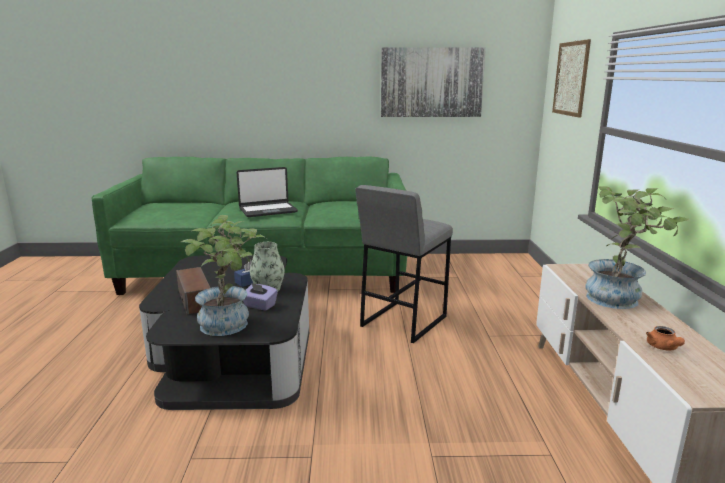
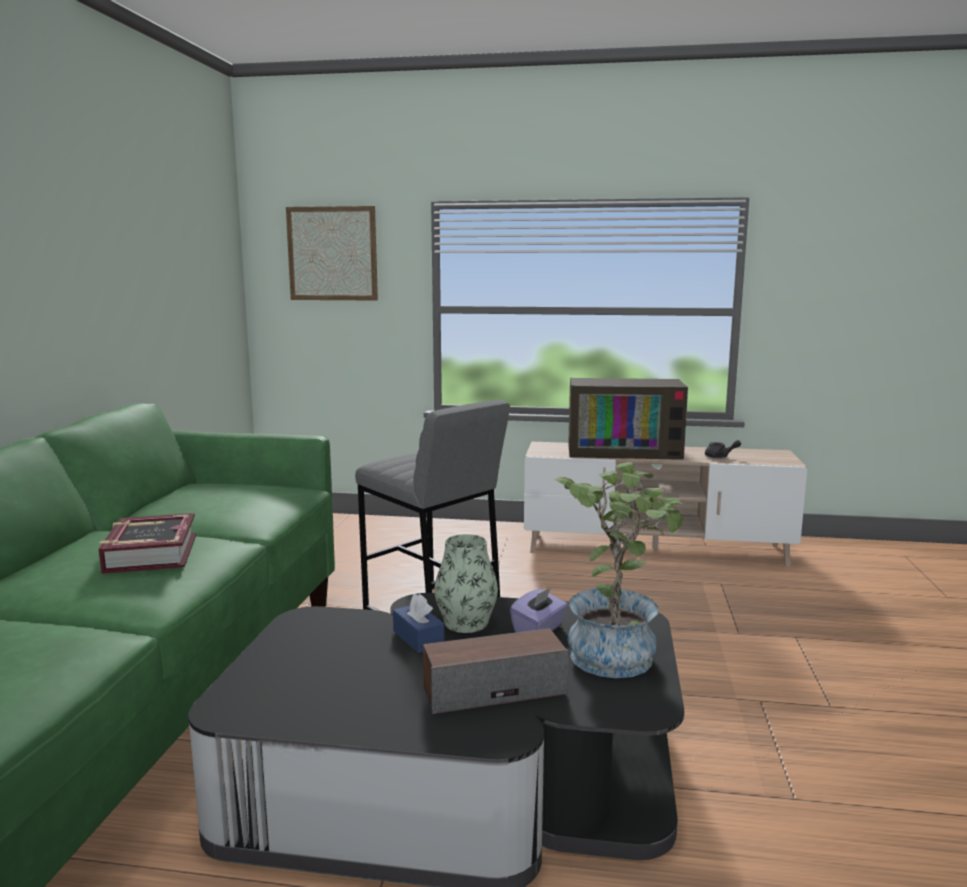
camera: 80 degrees left, 5 degrees down
laptop [237,167,298,217] -> book [98,513,196,574]
picture [381,47,486,117] -> none
potted plant [585,186,689,309] -> television [568,378,688,460]
orange teapot [646,326,685,350] -> grey teapot [705,440,741,458]

